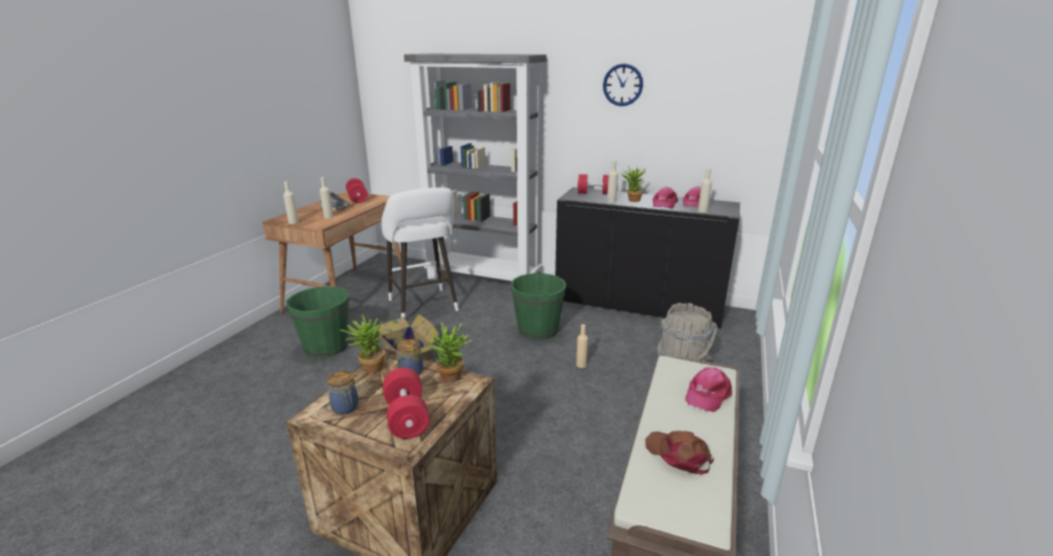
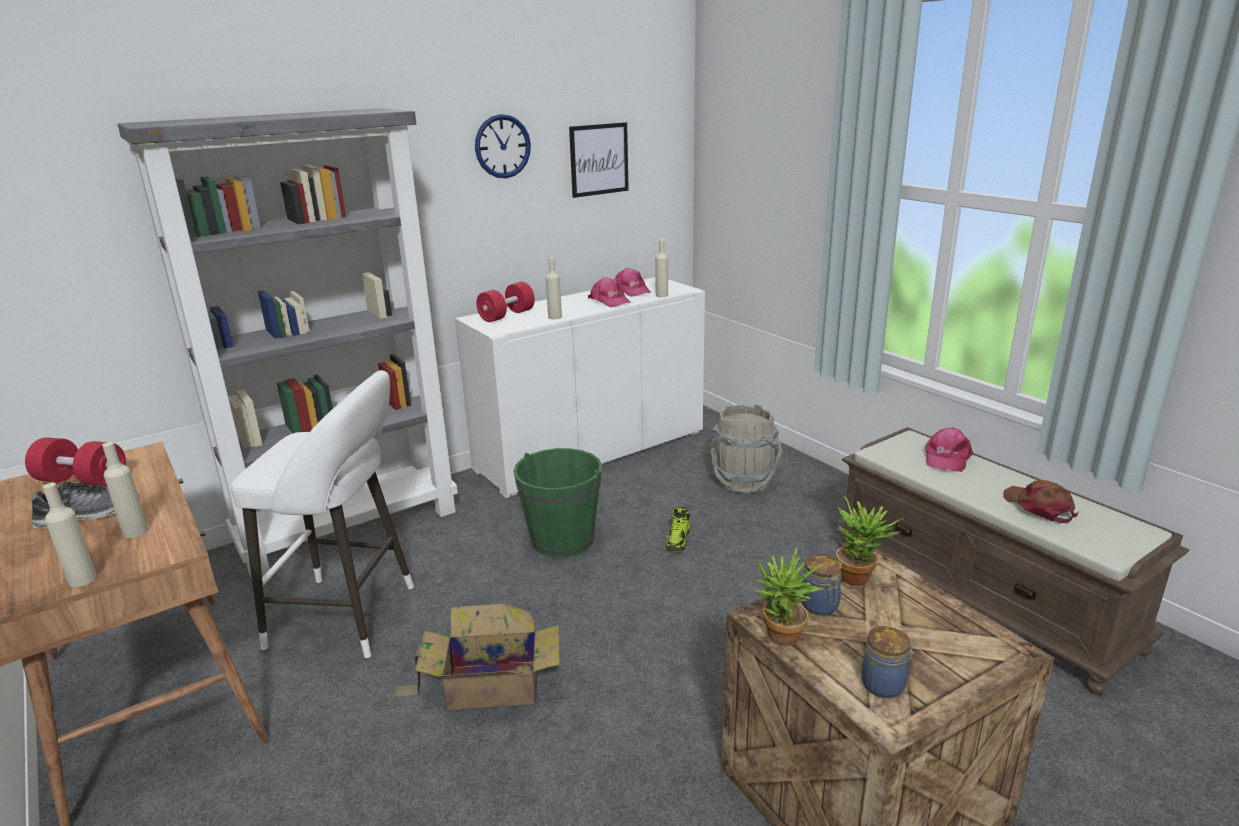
camera: 55 degrees left, 0 degrees up
green bucket [286,286,349,358] -> none
red dumbbell [383,368,430,439] -> none
black cabinet [555,187,740,329] -> white cabinet [455,277,705,498]
beige bottle [576,324,588,368] -> shoe [666,506,690,552]
potted plant [621,166,645,202] -> none
brown cap [645,431,714,475] -> brown cap turned 75 degrees clockwise [1003,480,1079,523]
pink cap [685,367,732,412] -> pink cap turned 45 degrees clockwise [925,427,973,472]
none -> picture [569,122,629,198]

